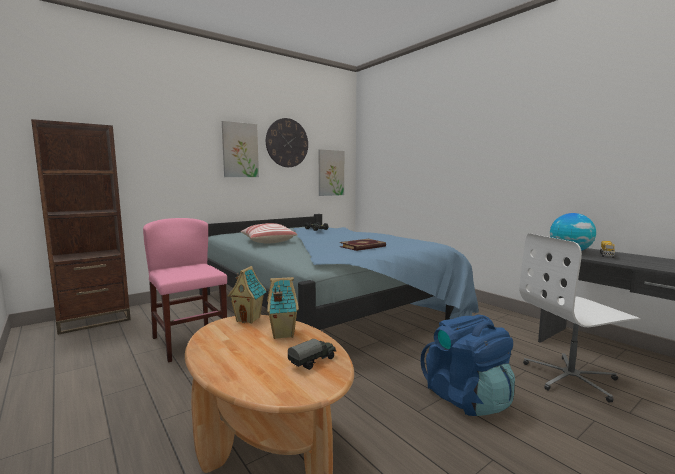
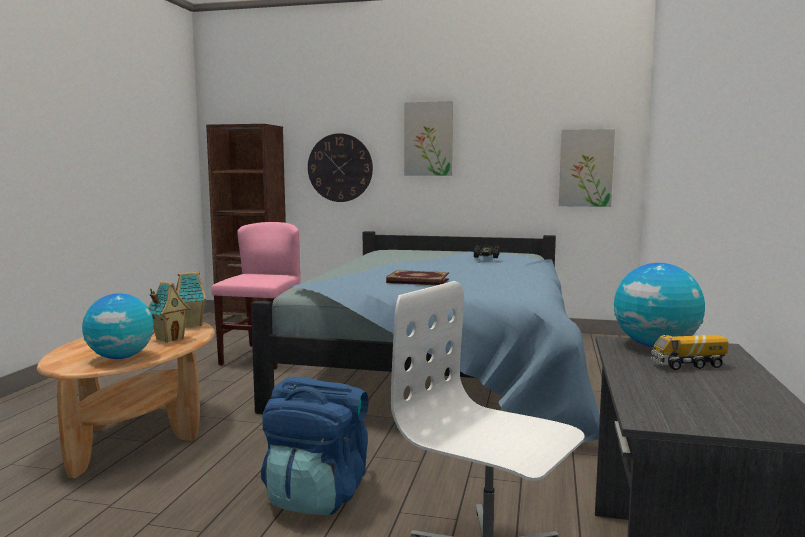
camera: 50 degrees right, 0 degrees up
pillow [240,223,297,243] -> none
wall clock [266,118,308,167] -> wall clock moved to [308,133,373,202]
toy truck [288,339,336,370] -> globe [82,293,154,359]

